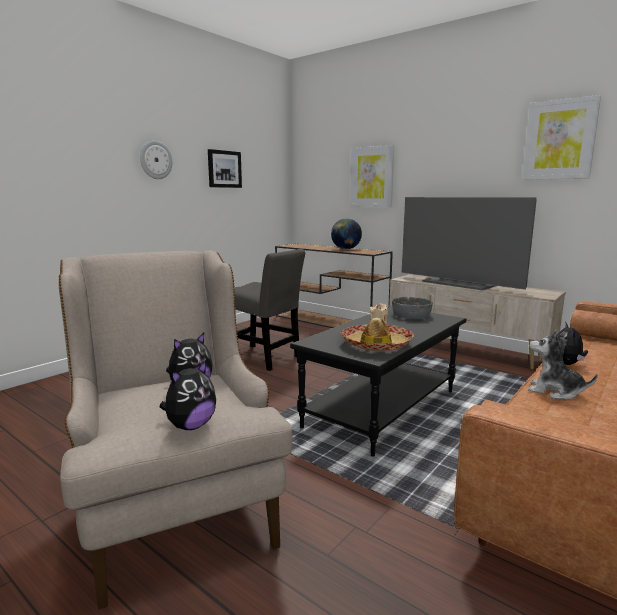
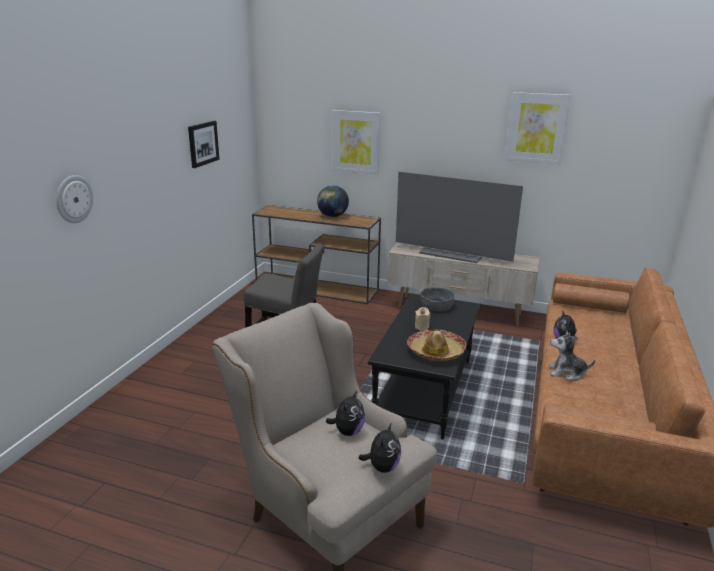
camera: 20 degrees left, 10 degrees up
wall clock [140,141,172,179] -> wall clock moved to [56,175,93,223]

